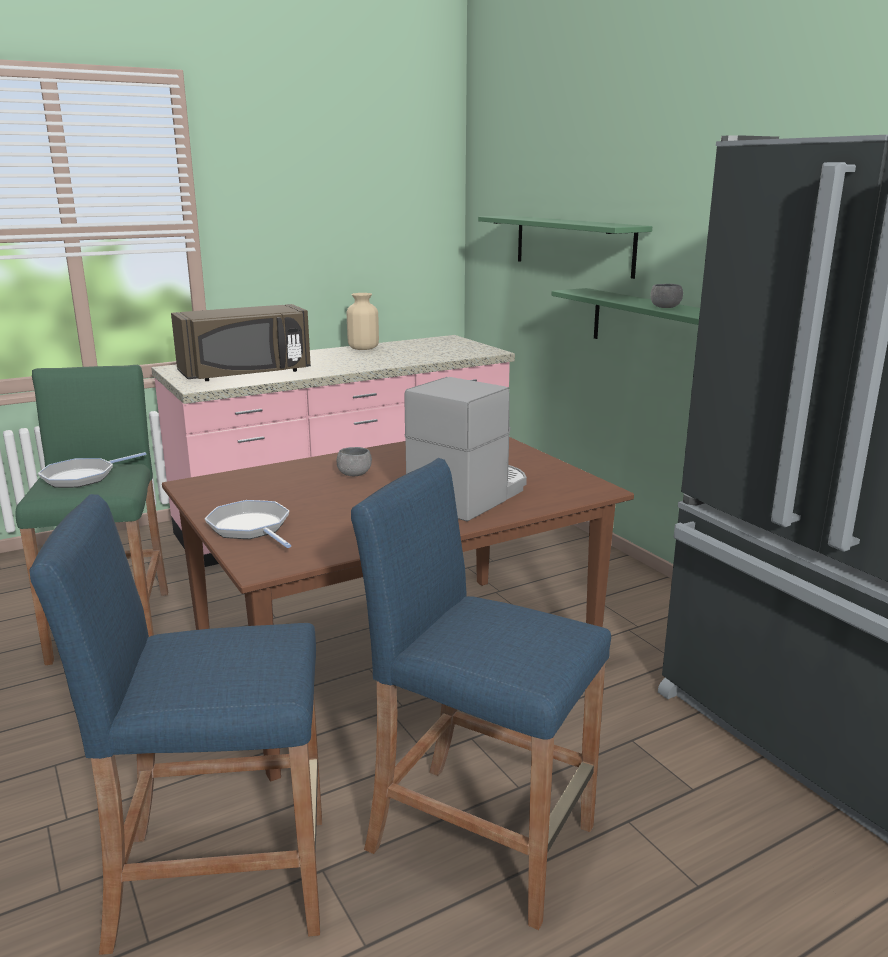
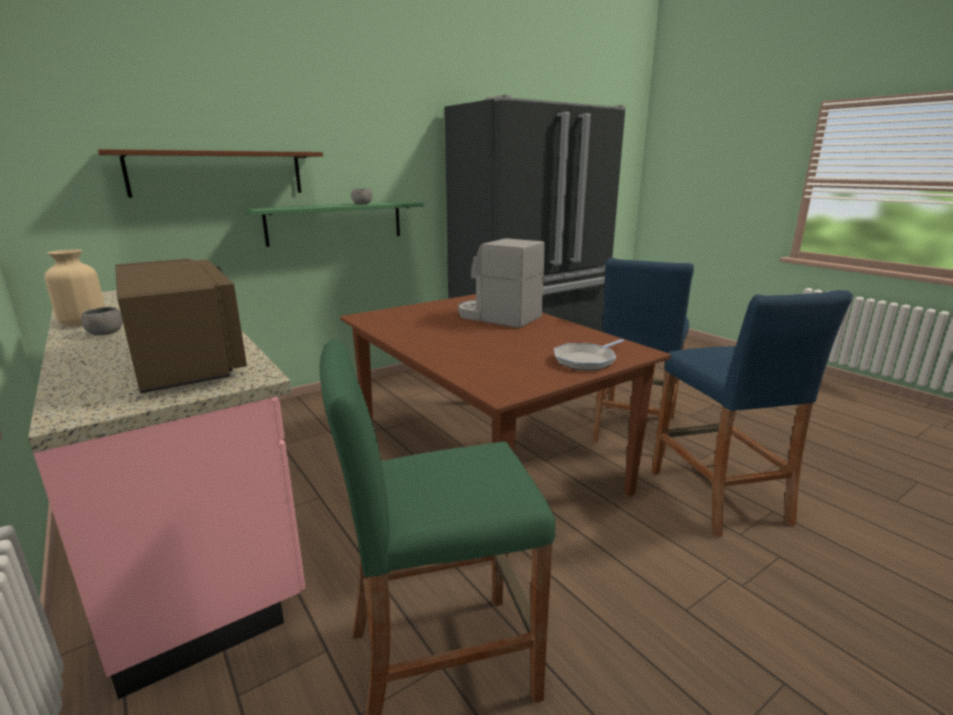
camera: 95 degrees left, 0 degrees up
frying pan [38,452,146,488] -> none
grey bowl [337,447,372,476] -> grey bowl moved to [81,307,123,335]
green shelf [478,216,652,279] -> brown shelf [98,149,323,198]

